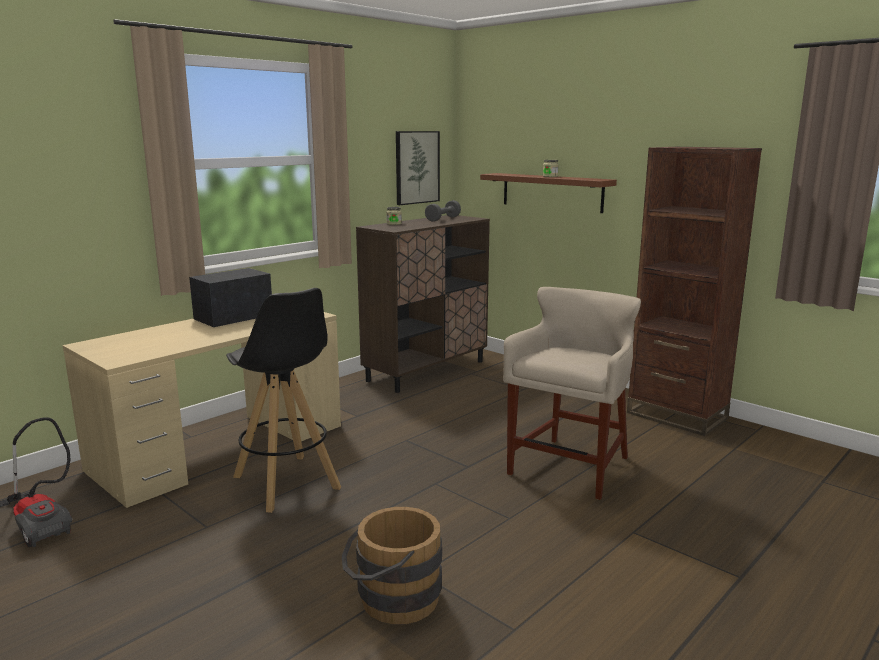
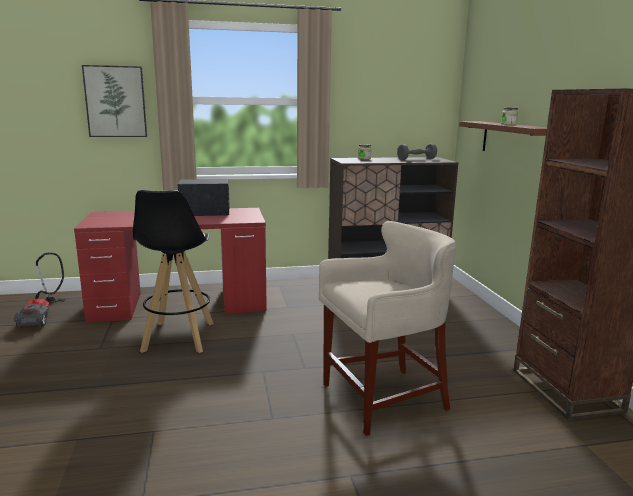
camera: 35 degrees right, 0 degrees up
beige desk [62,312,341,508] -> red desk [74,208,267,323]
brown bucket [342,507,442,625] -> none
picture [396,131,440,205] -> picture moved to [82,65,147,137]

